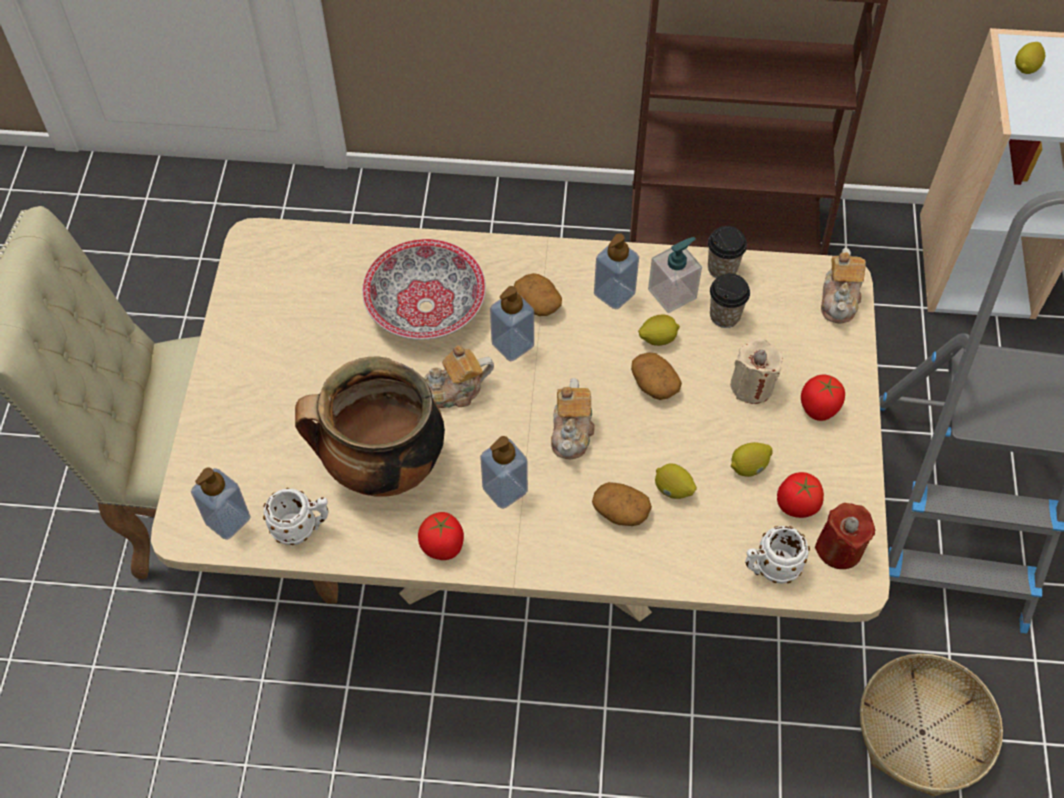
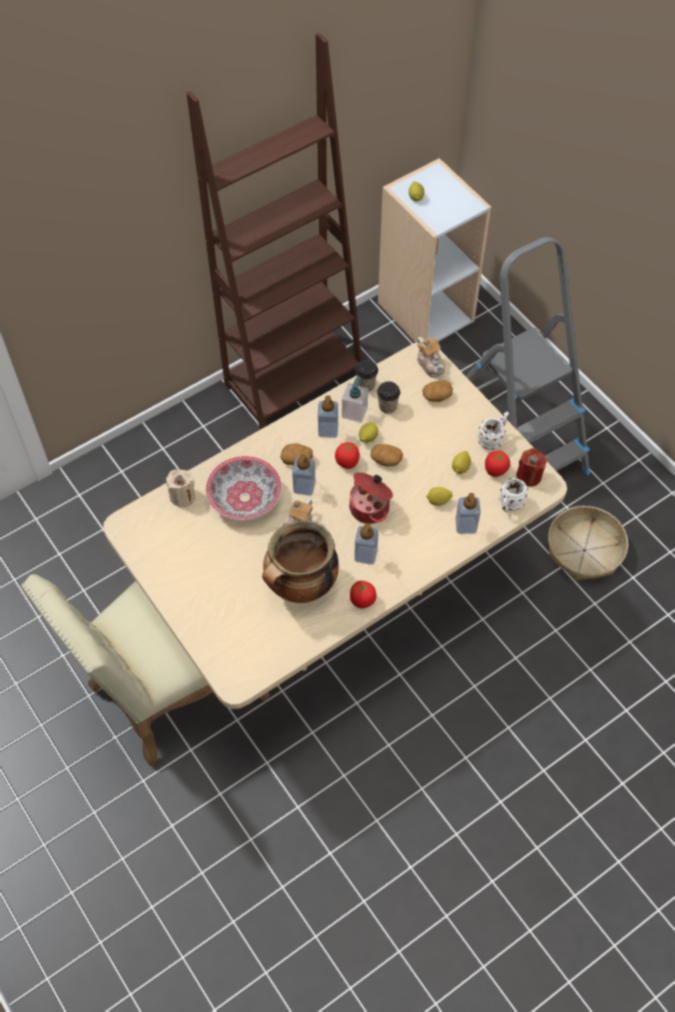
camera: 40 degrees left, 0 degrees up
soap dispenser [191,467,251,540] -> soap dispenser moved to [455,493,481,534]
white mug [263,488,328,545] -> white mug moved to [478,411,509,450]
teapot [551,378,595,459] -> cooking pot [349,472,393,524]
potato [592,482,652,526] -> potato moved to [422,380,453,402]
beige candle [730,338,783,404] -> beige candle moved to [166,469,195,508]
tomato [801,374,845,421] -> tomato moved to [335,442,360,469]

